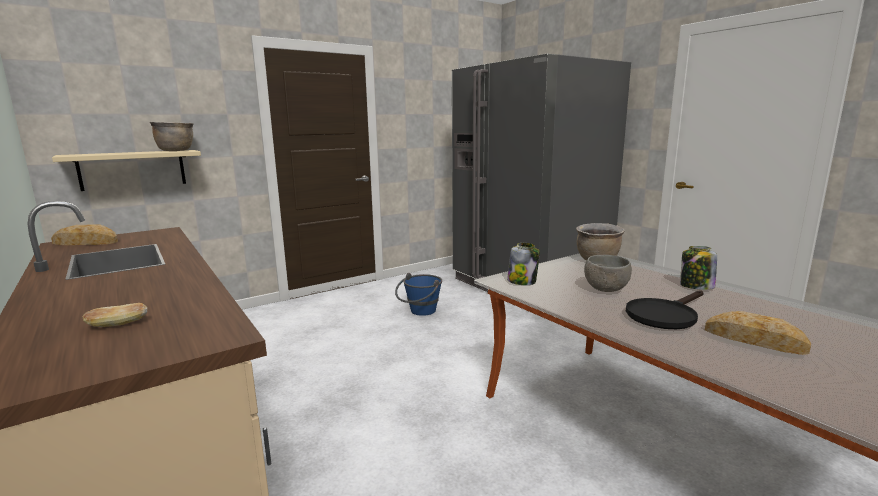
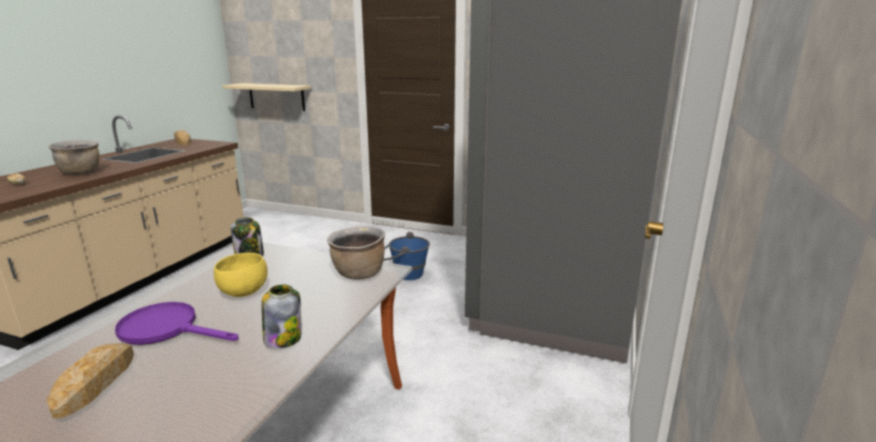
camera: 55 degrees right, 5 degrees up
brown cooking pot [150,122,193,151] -> brown cooking pot moved to [49,140,100,175]
grey bowl [584,255,632,292] -> yellow bowl [214,253,268,297]
black frying pan [626,290,704,329] -> purple frying pan [115,302,239,345]

